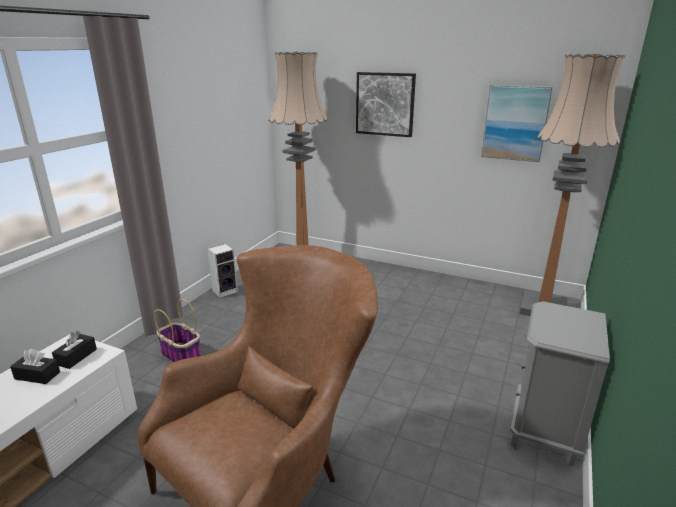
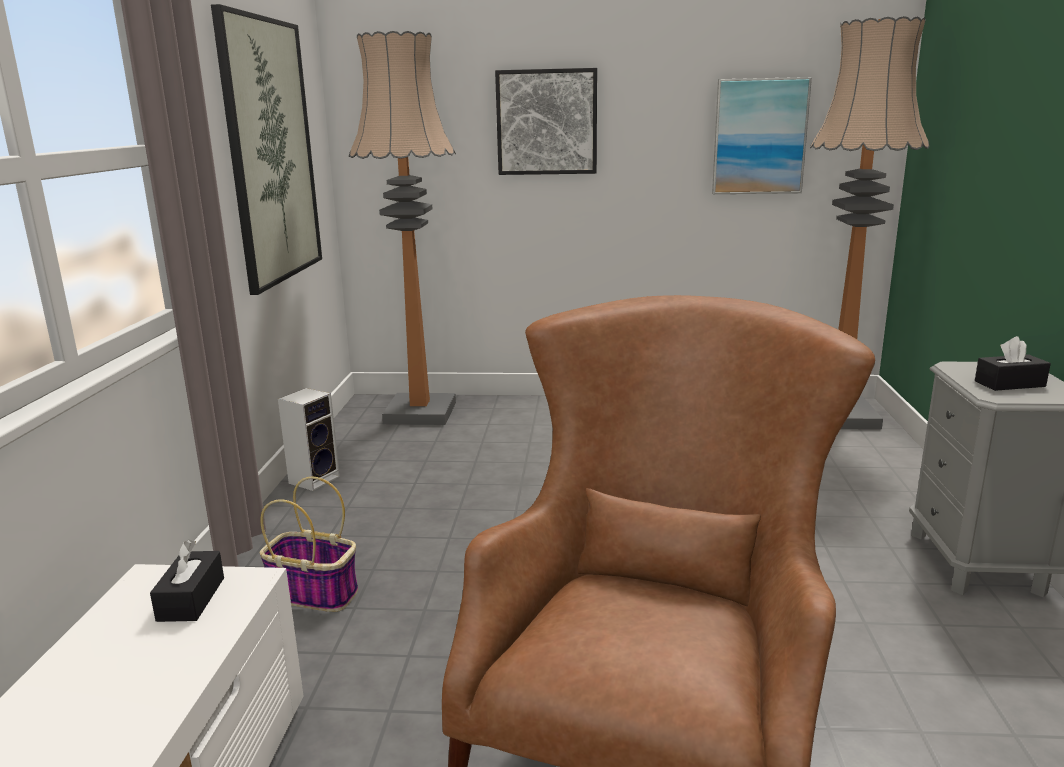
camera: 20 degrees left, 5 degrees down
black tissue box [10,349,60,384] -> black tissue box moved to [975,336,1051,391]
none -> picture [211,4,322,295]

